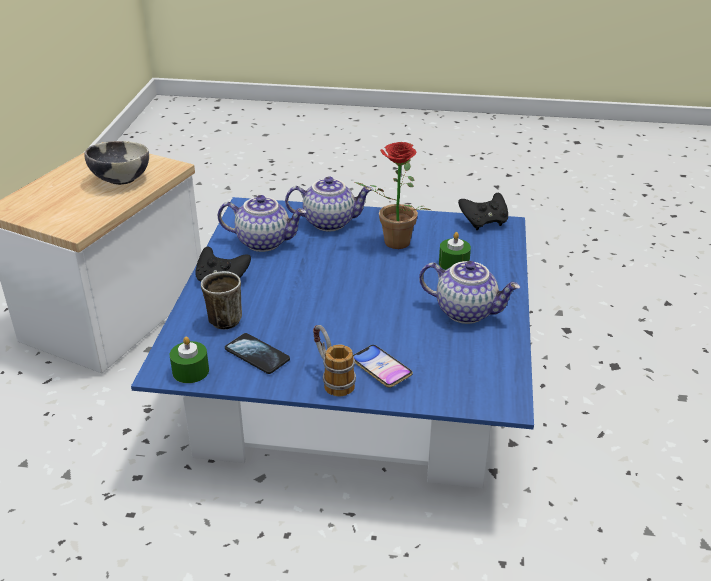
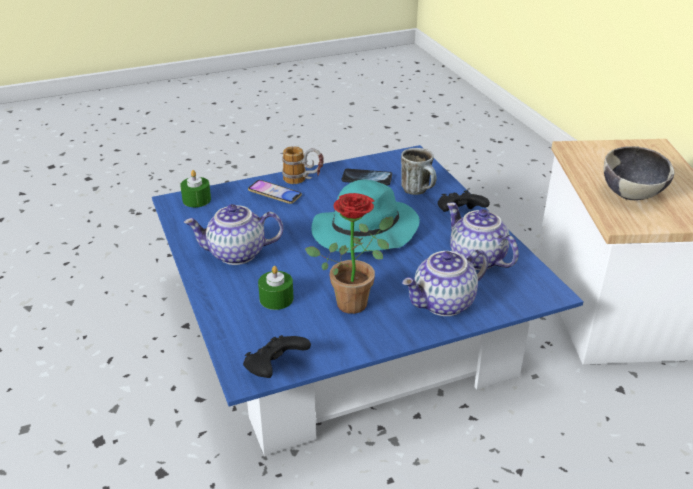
camera: 150 degrees right, 0 degrees up
green candle [170,337,209,383] -> green candle moved to [180,170,211,207]
teapot [218,195,306,252] -> teapot turned 75 degrees clockwise [447,202,519,270]
none -> turquoise hat [311,180,420,253]

